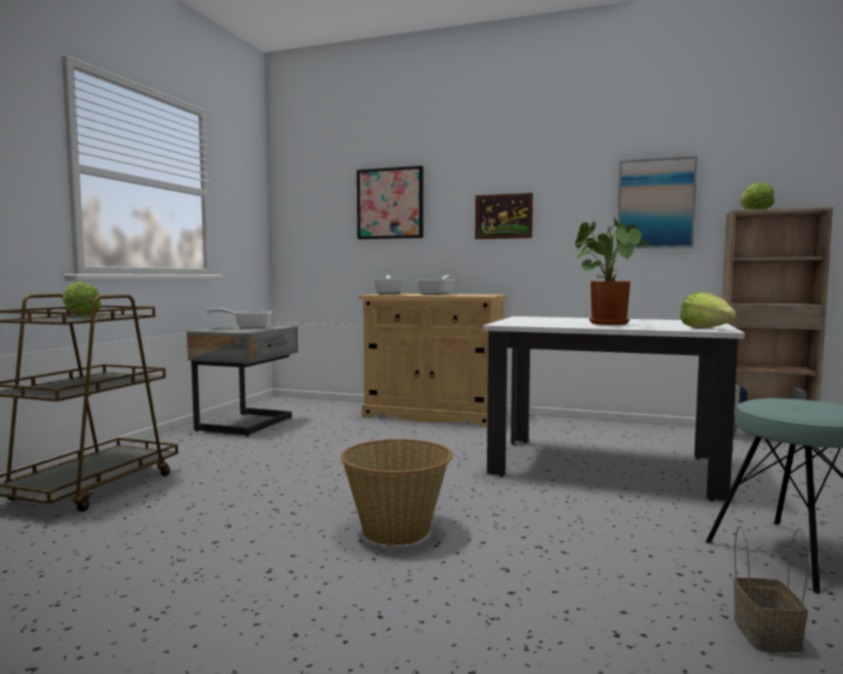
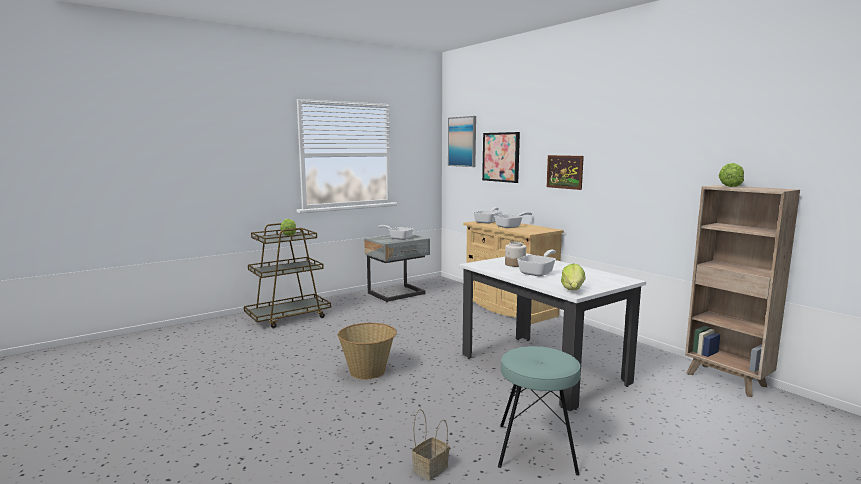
camera: 35 degrees right, 5 degrees up
potted plant [575,217,653,325] -> frying pan [517,250,556,276]
picture [618,156,697,248] -> picture moved to [448,116,476,167]
none -> jar [505,242,526,267]

